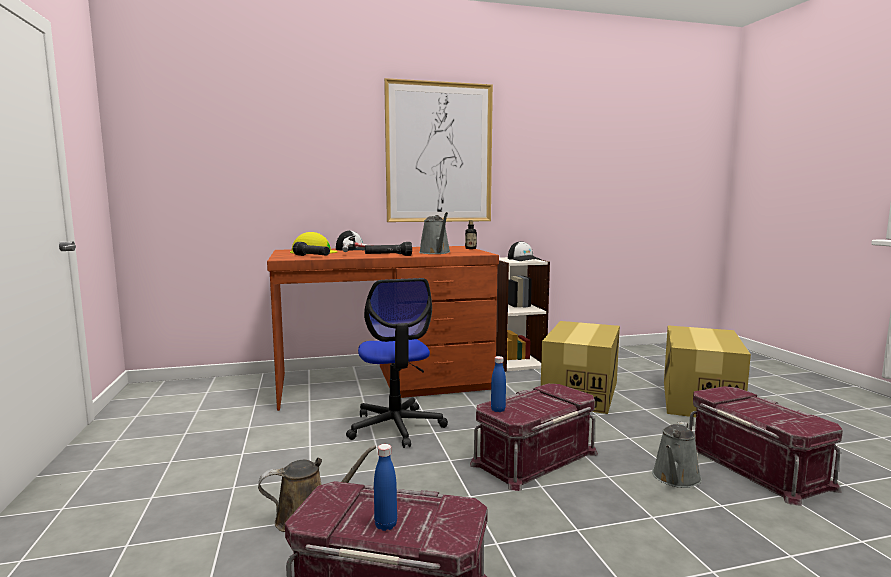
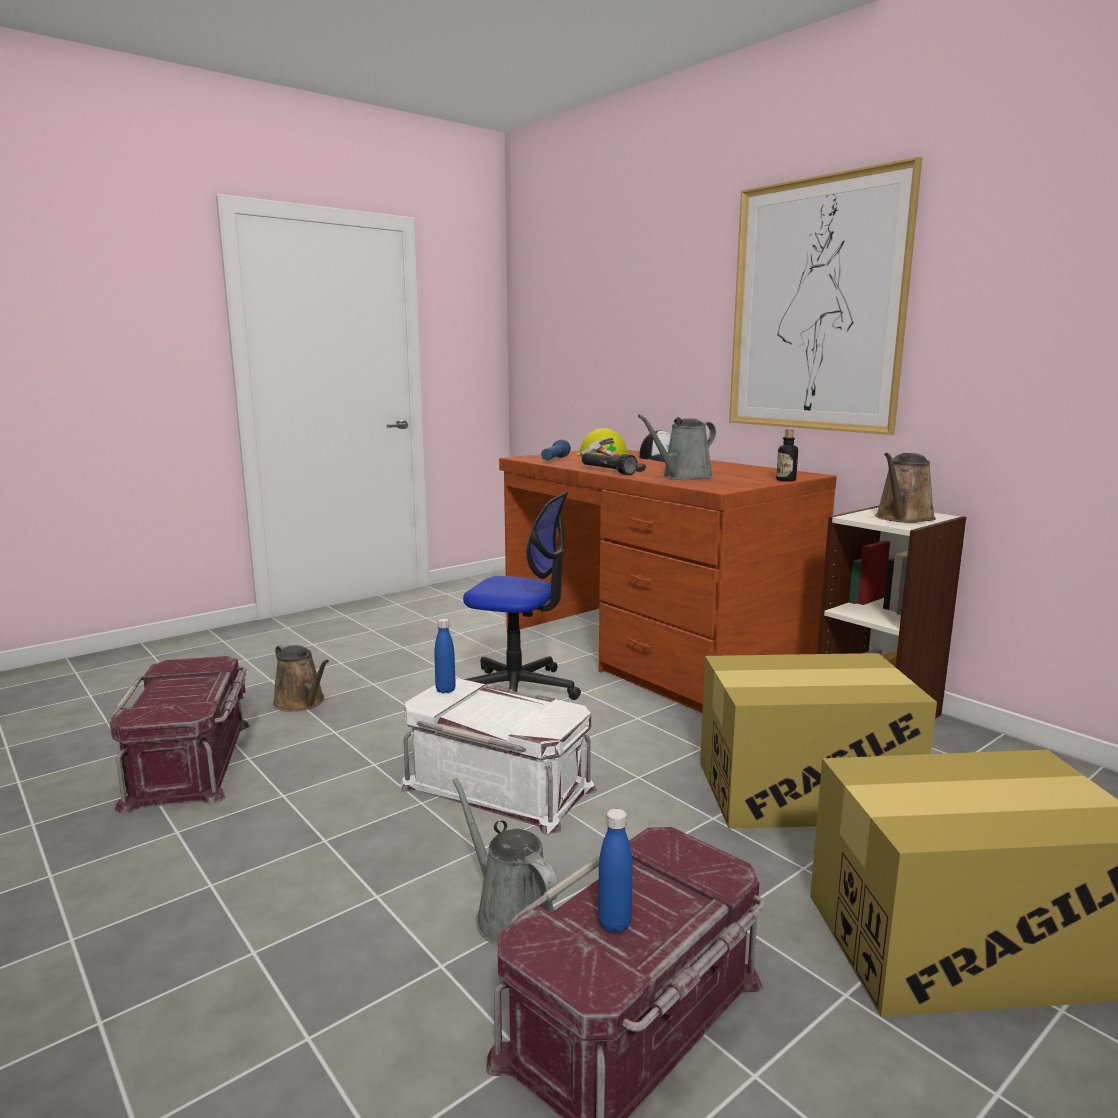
camera: 65 degrees right, 5 degrees up
black flashlight [293,242,330,256] -> blue flashlight [541,440,571,460]
office chair [346,278,448,448] -> office chair turned 120 degrees counterclockwise [463,491,581,700]
blue bottle [374,444,397,531] -> blue bottle moved to [598,809,633,933]
red storage box [470,384,598,491] -> white storage box [400,679,597,835]
cap [508,241,542,261] -> brown watering can [875,453,936,523]
grey watering can [652,421,702,488] -> grey watering can turned 45 degrees clockwise [452,778,558,945]

